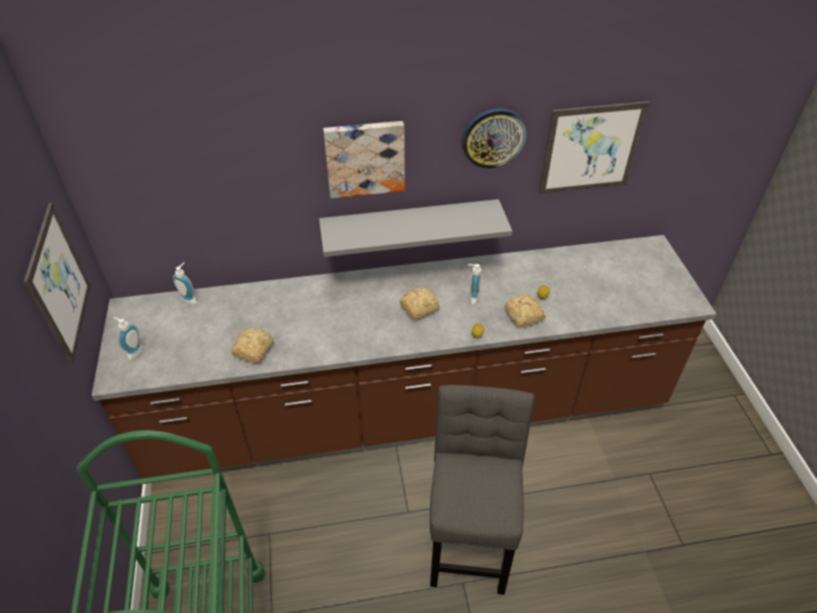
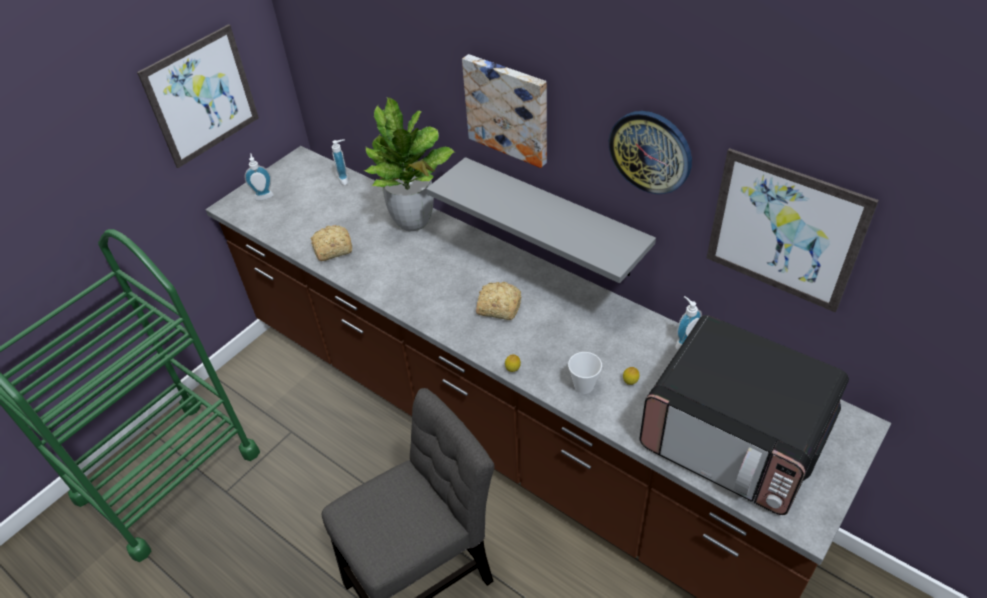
camera: 50 degrees right, 0 degrees up
soap dispenser [468,264,481,304] -> soap dispenser moved to [675,296,702,350]
bread [505,295,545,328] -> cup [568,352,602,394]
none -> potted plant [364,97,455,231]
none -> microwave [639,315,849,515]

